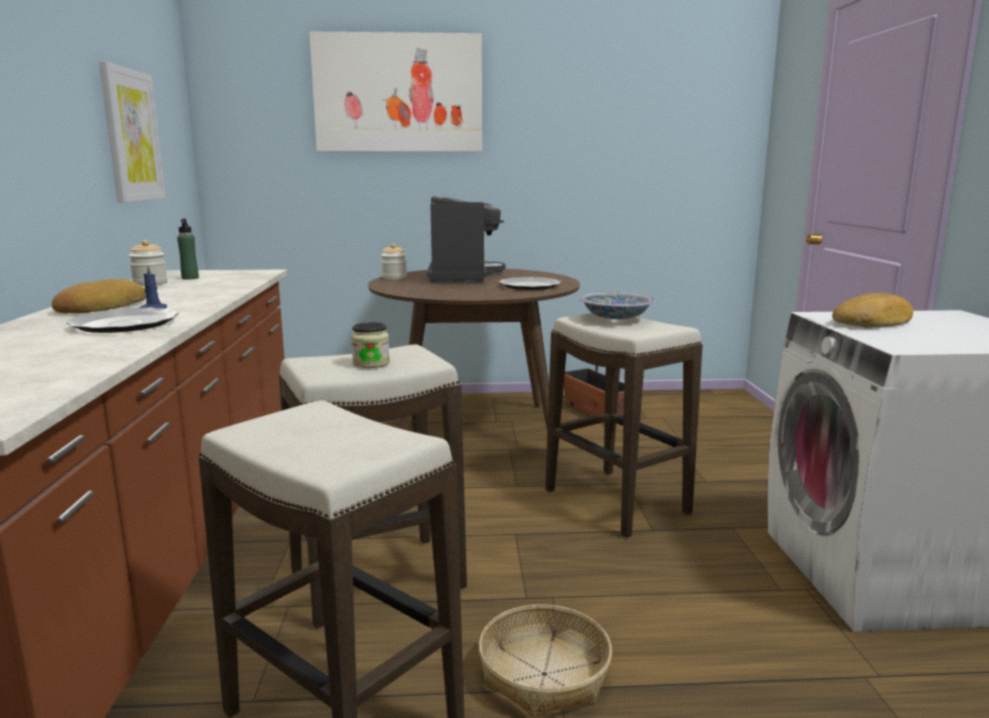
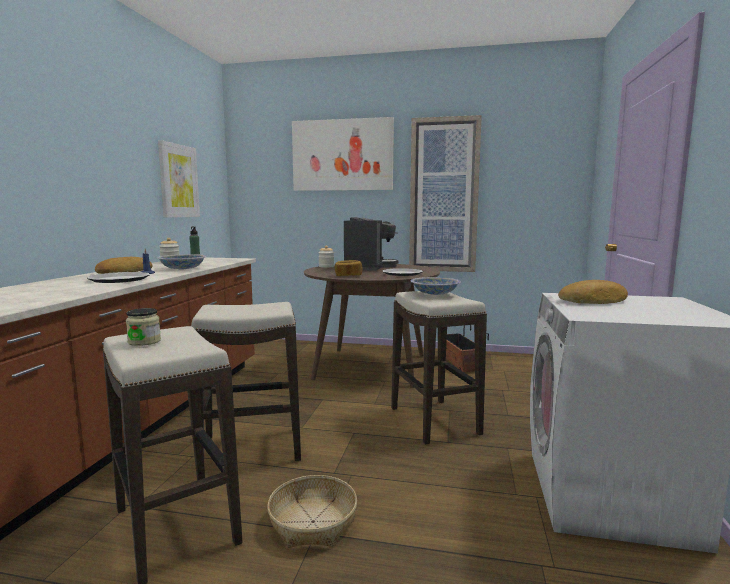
camera: 15 degrees right, 5 degrees down
jar [351,322,390,368] -> jar moved to [126,308,161,346]
none -> bowl [157,254,207,270]
none -> bread [335,260,363,276]
none -> picture [409,115,482,272]

